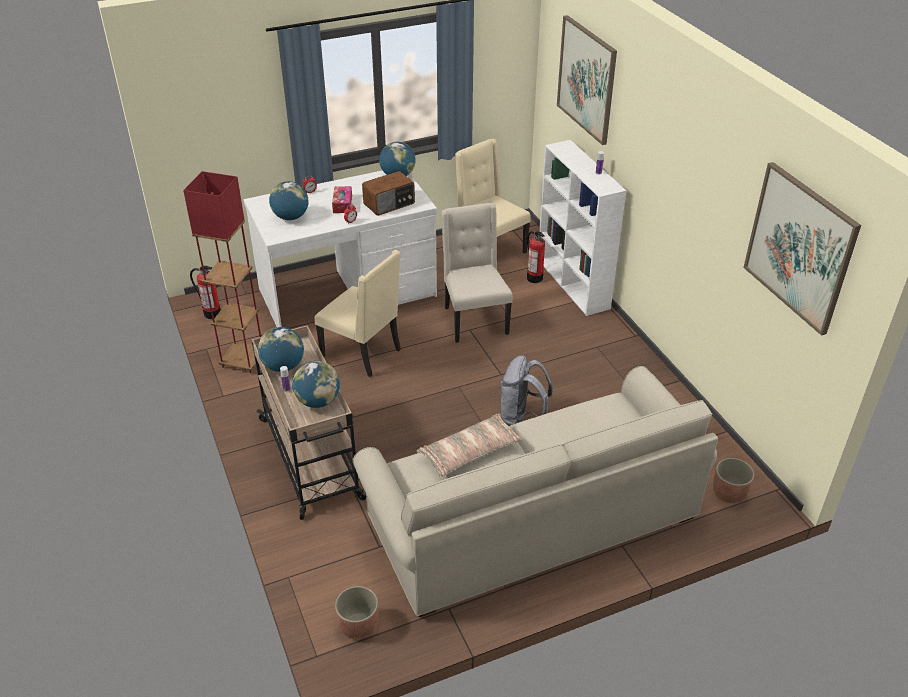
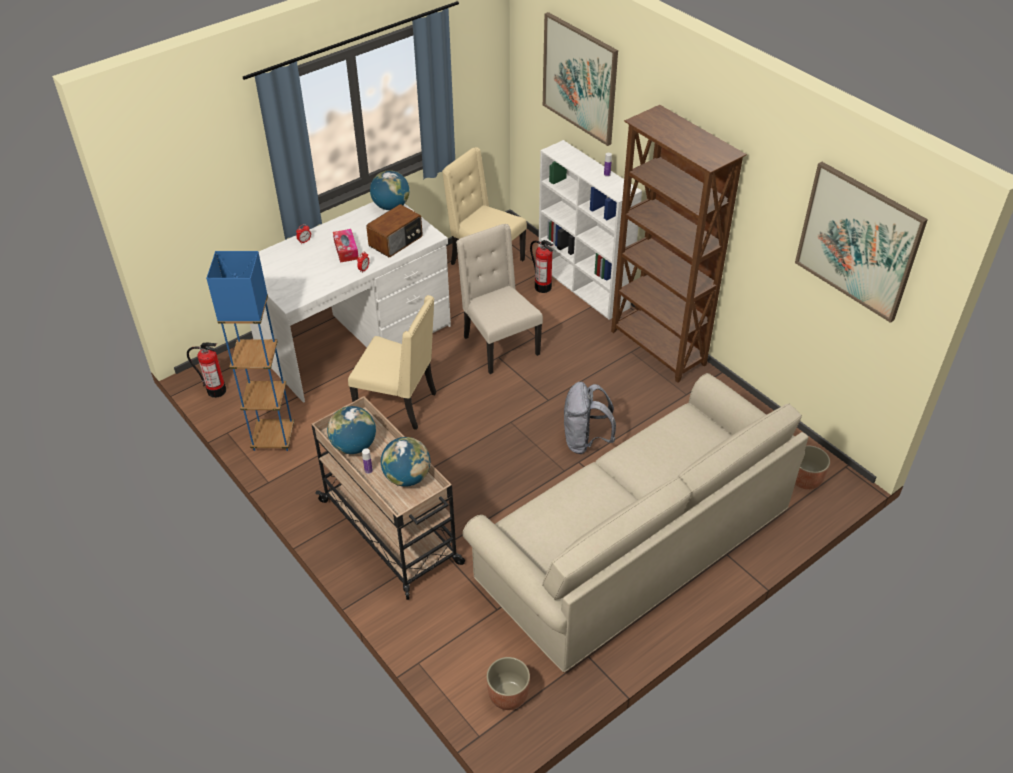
camera: 15 degrees left, 5 degrees up
red floor lamp [183,171,261,373] -> blue floor lamp [206,251,294,451]
globe [269,181,308,220] -> none
pillow [417,413,522,477] -> none
none -> brown bookcase [611,105,747,383]

